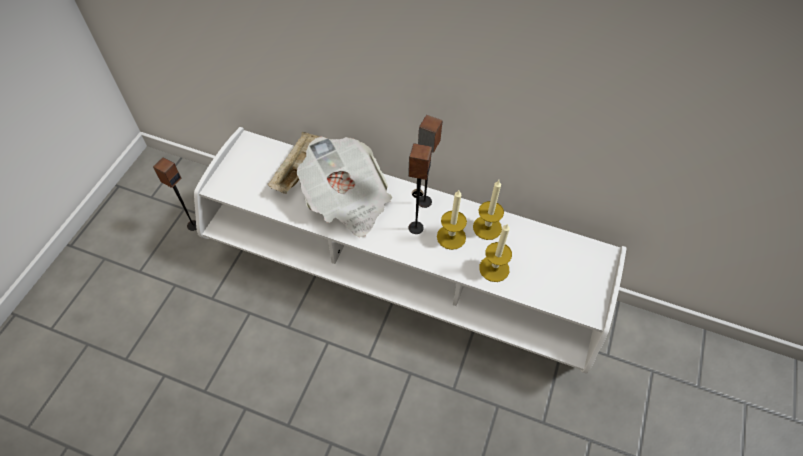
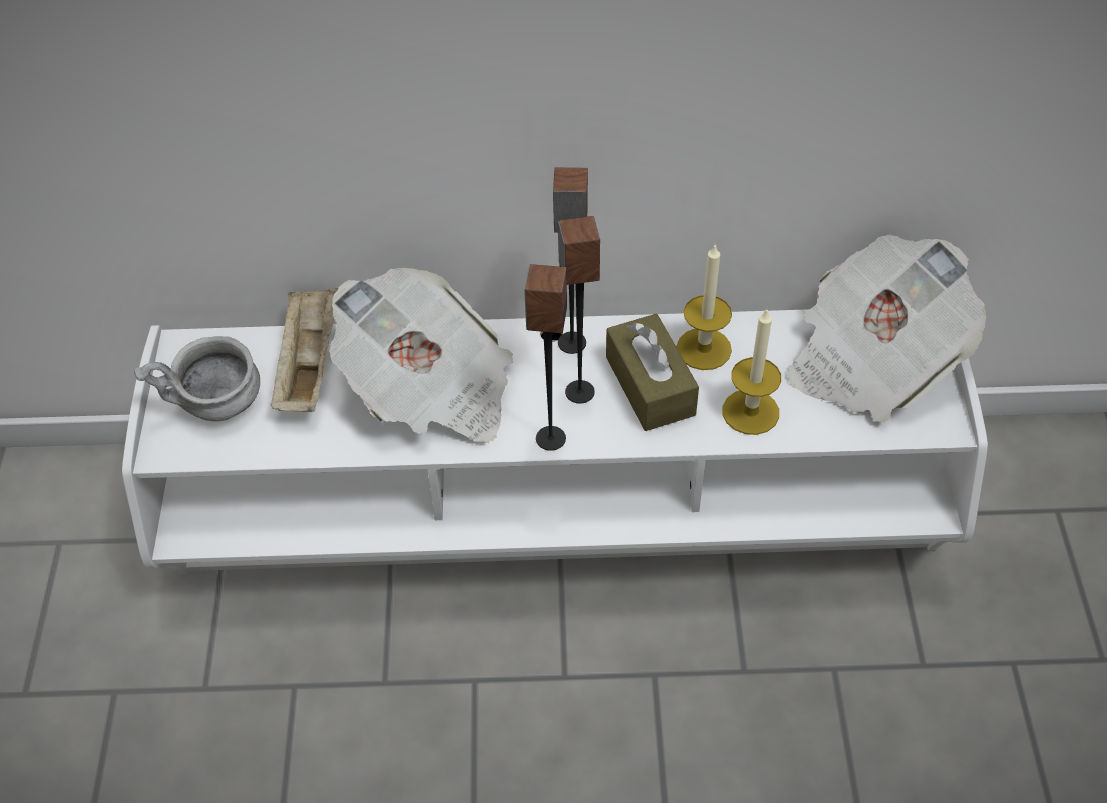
camera: 20 degrees left, 5 degrees down
speaker [153,157,197,231] -> speaker moved to [524,264,567,451]
candle [437,190,467,250] -> brown tissue box [606,314,699,431]
none -> grey bowl [134,336,260,421]
none -> newspaper [788,234,986,422]

